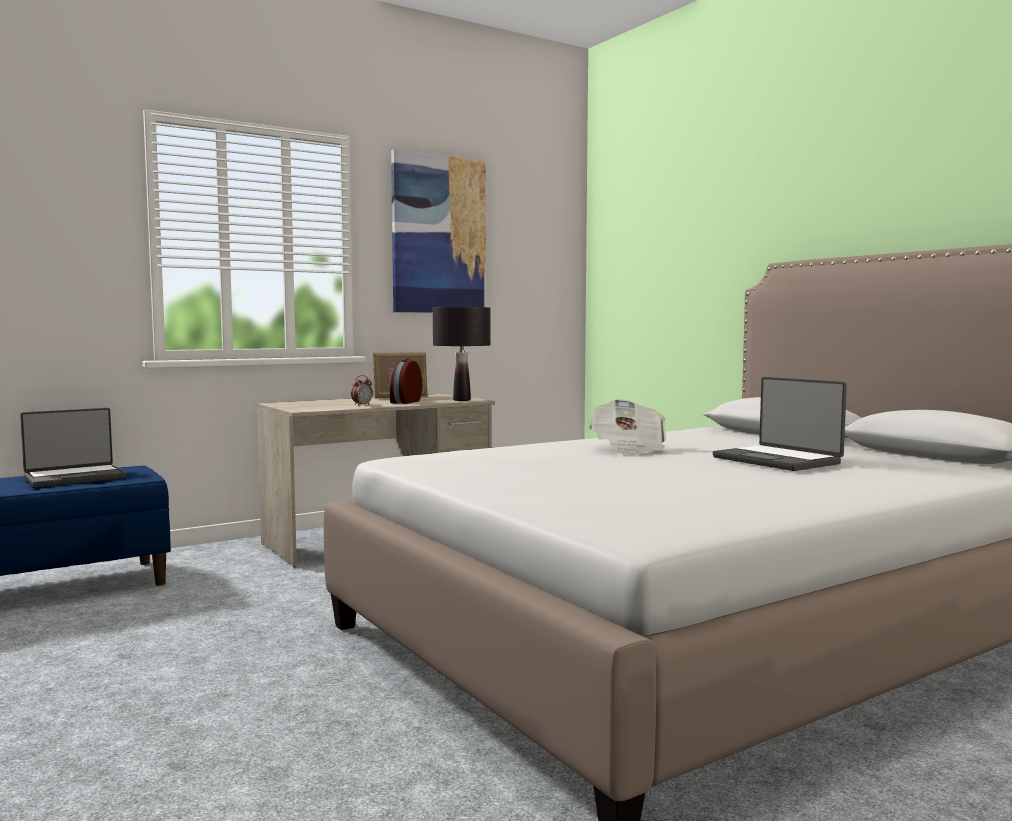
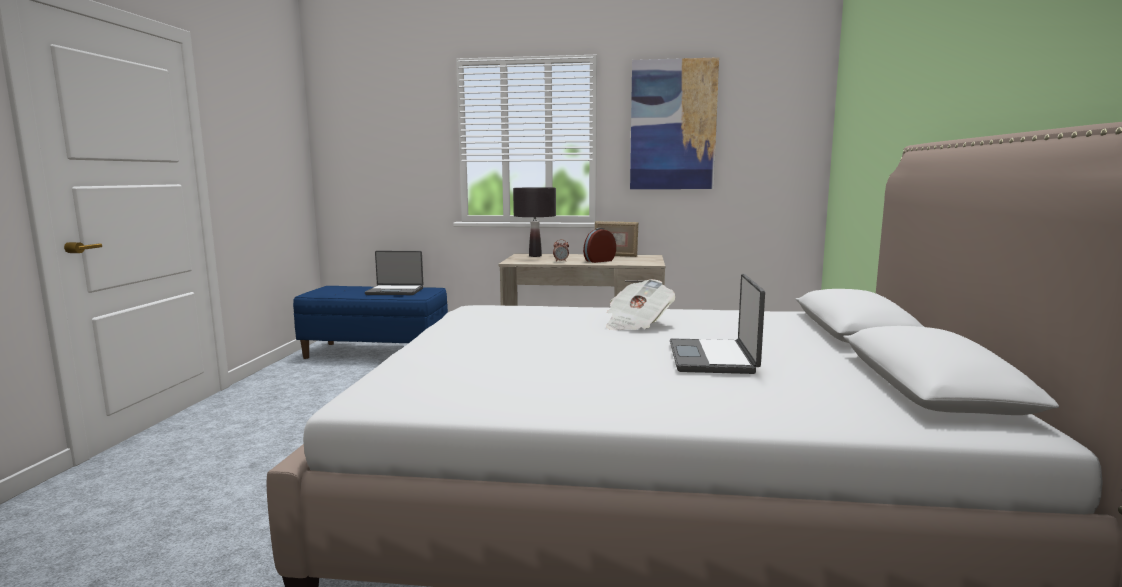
camera: 40 degrees right, 5 degrees up
black table lamp [433,307,491,401] -> black table lamp moved to [513,187,556,257]

